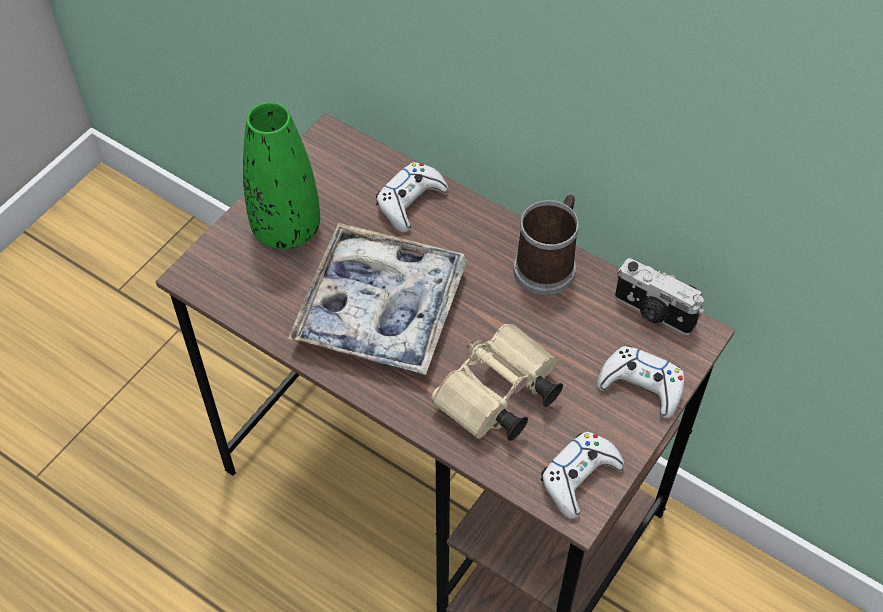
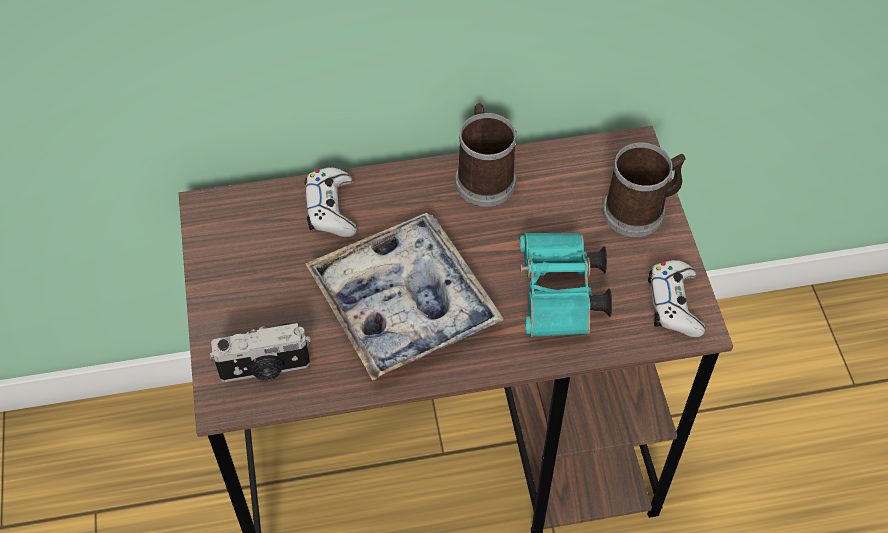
camera: 45 degrees left, 0 degrees up
green vase [243,102,320,249] -> none
beige binoculars [431,324,563,441] -> turquoise binoculars [520,233,612,337]
white game controller [597,345,684,418] -> mug [603,143,686,237]
camera [615,258,704,335] -> camera moved to [210,323,310,382]

